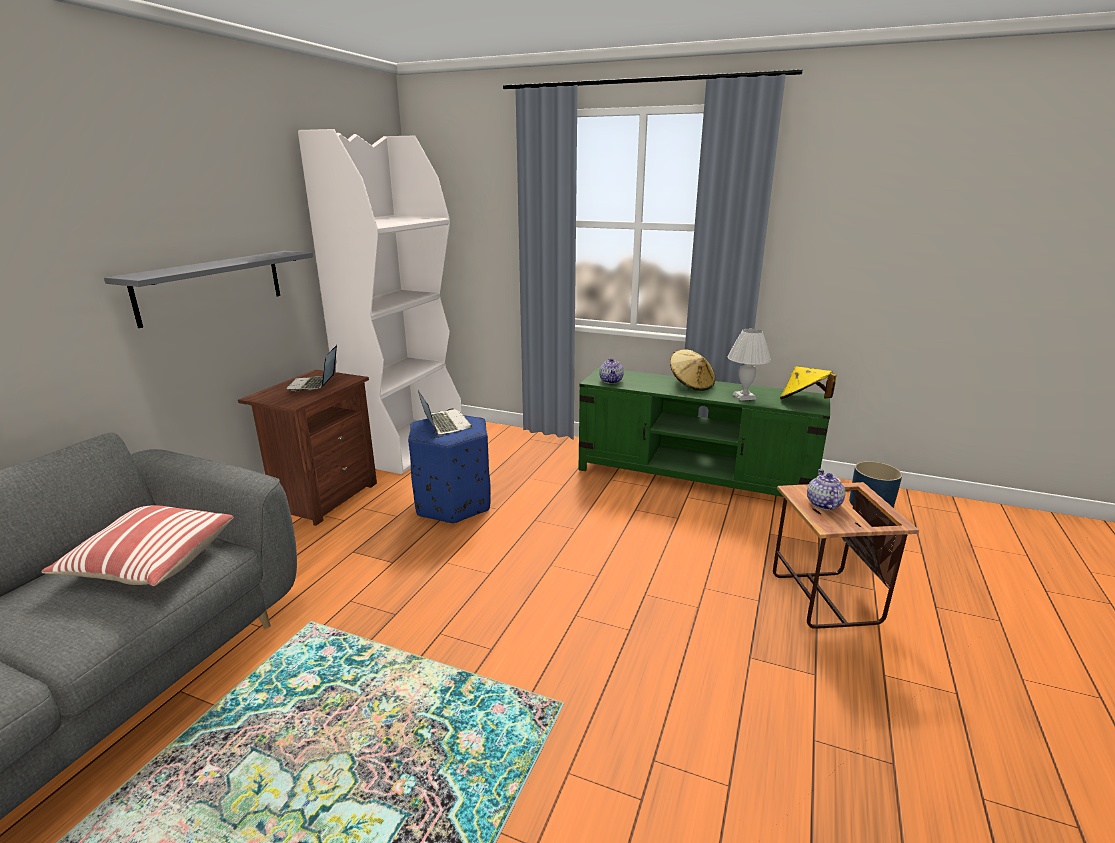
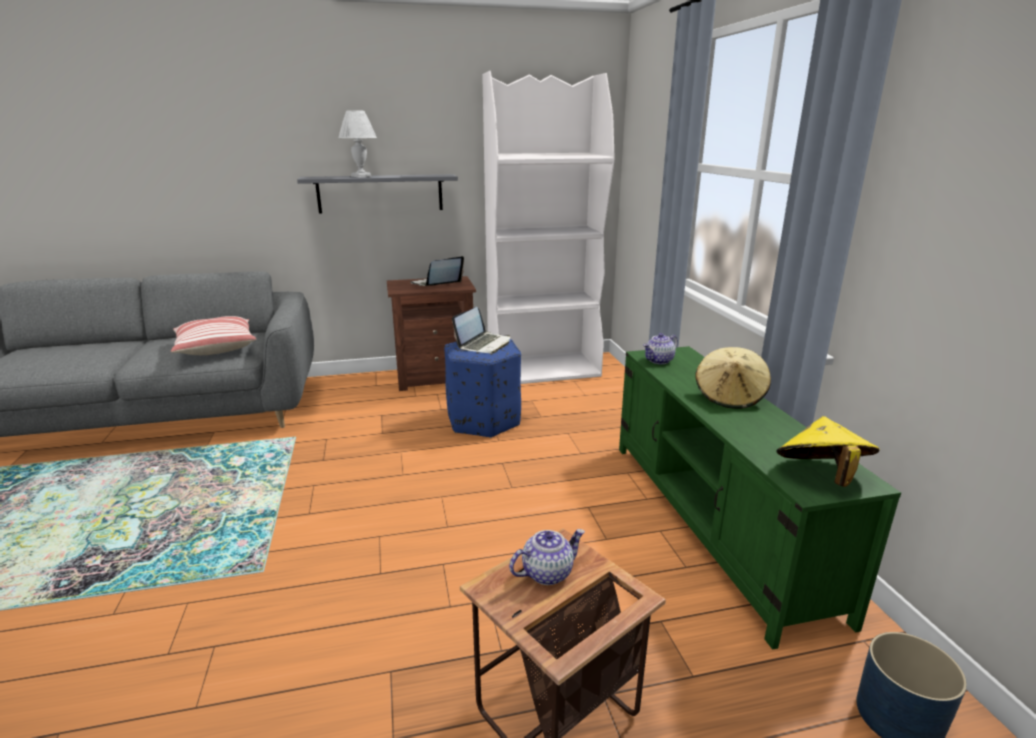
camera: 55 degrees right, 0 degrees up
white table lamp [727,329,771,401] -> white table lamp moved to [338,110,377,177]

